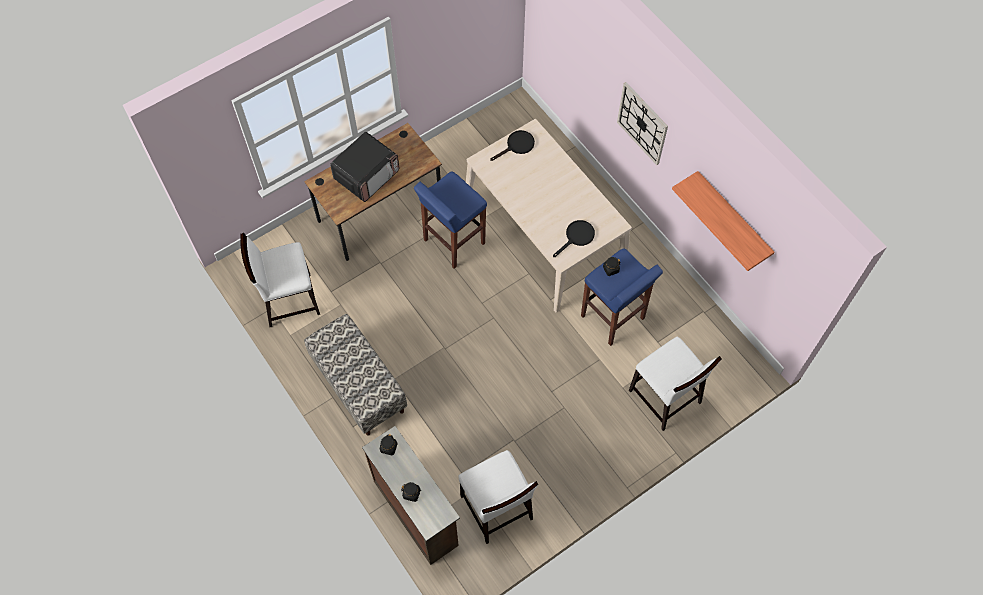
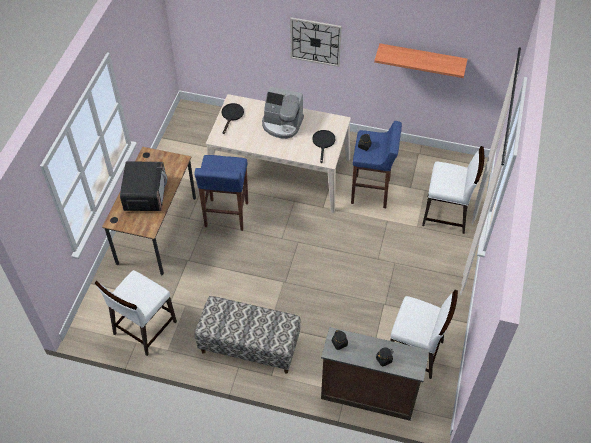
camera: 40 degrees left, 10 degrees down
none -> coffee machine [262,86,304,139]

